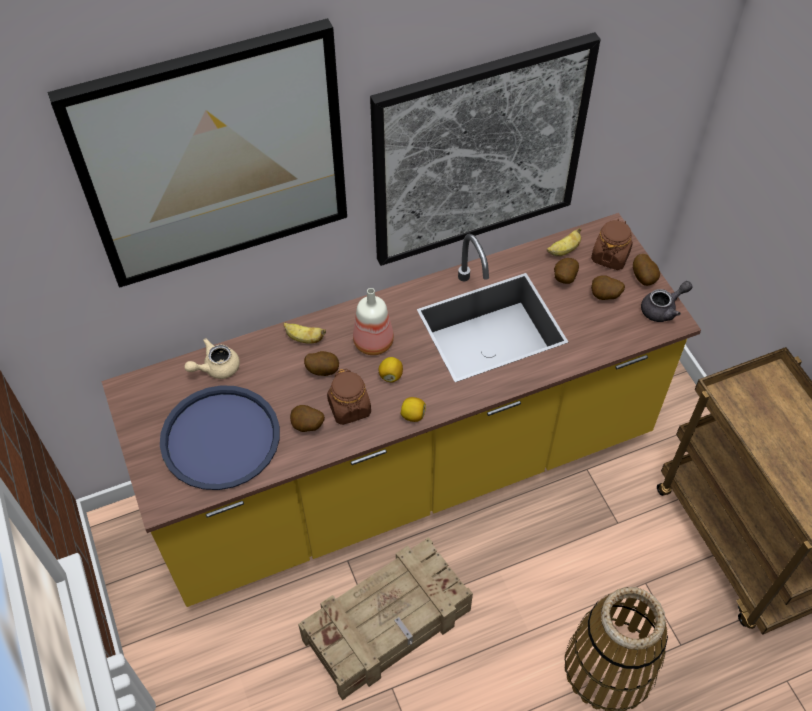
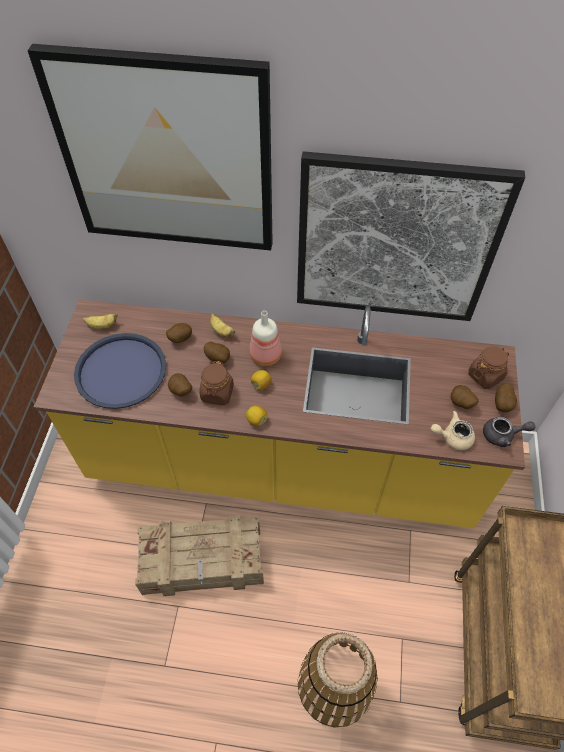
camera: 30 degrees right, 0 degrees up
beige teapot [185,338,240,379] -> beige teapot moved to [431,411,475,450]
banana [547,228,581,256] -> banana moved to [83,314,118,329]
potato [554,258,579,284] -> potato moved to [166,323,192,343]

